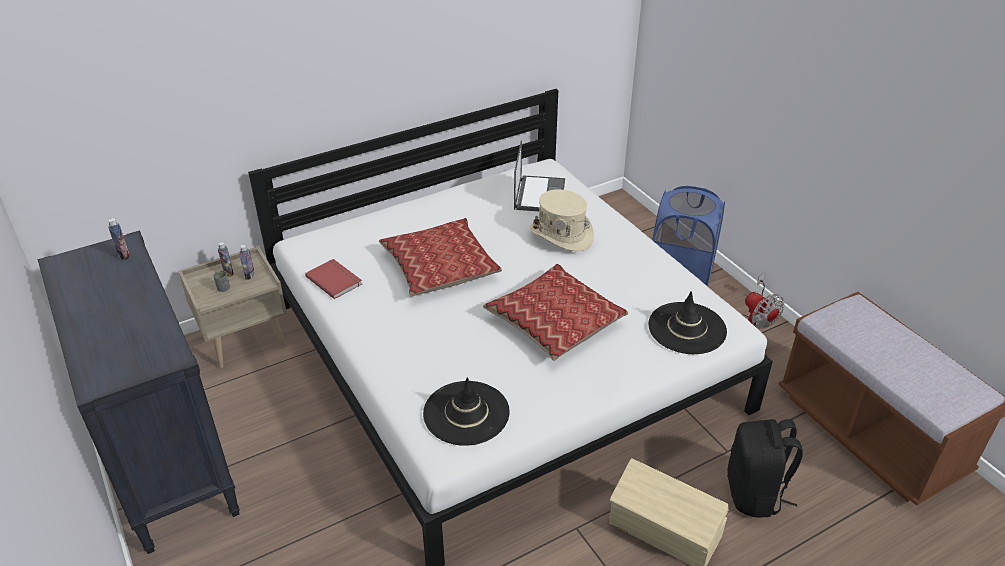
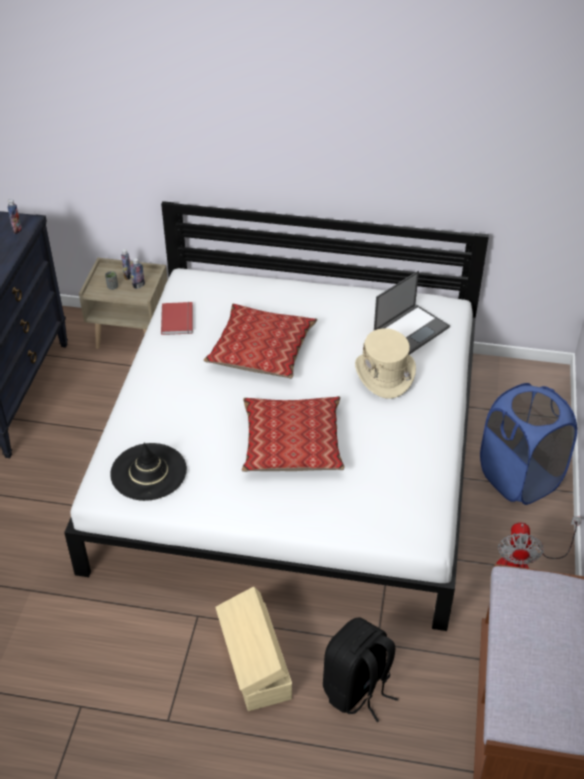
camera: 40 degrees right, 5 degrees up
black hat [648,291,727,354] -> none

